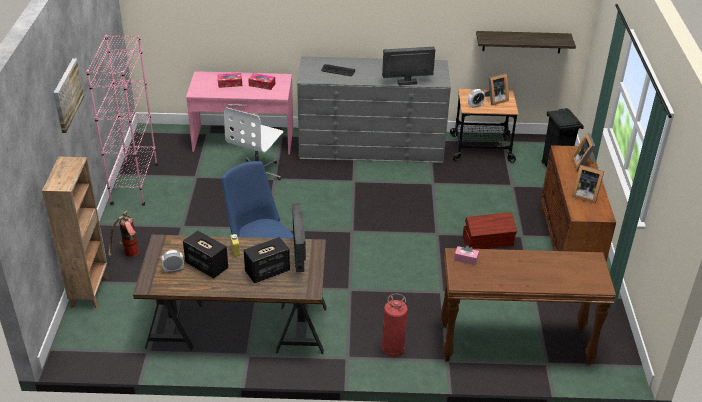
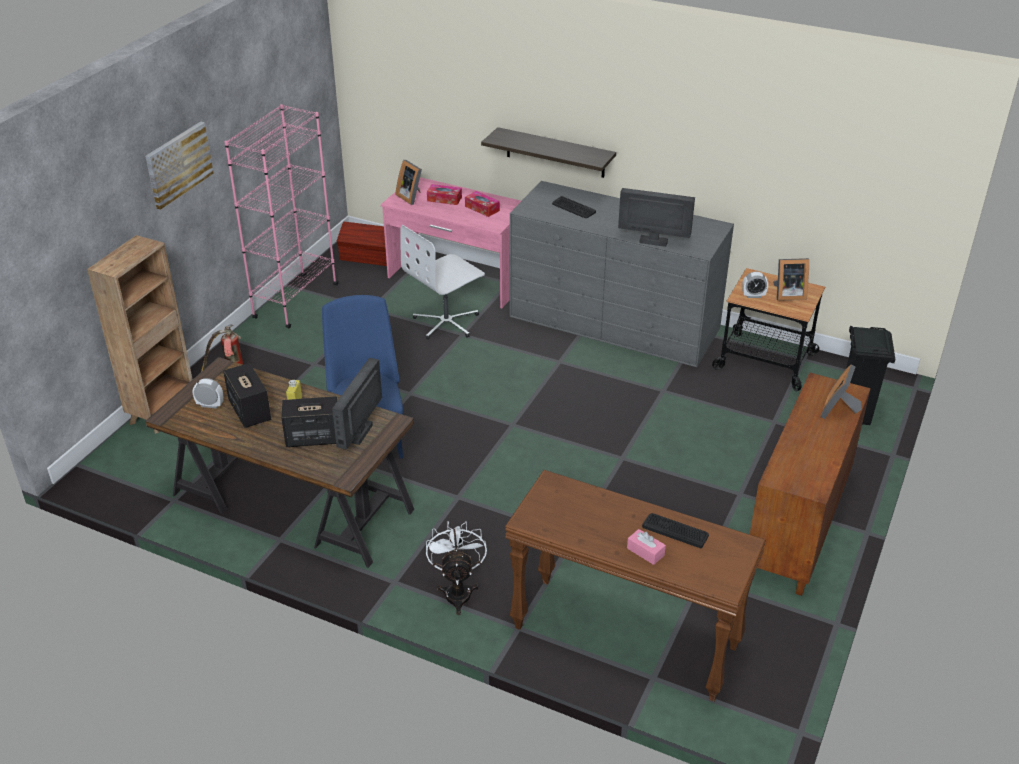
camera: 25 degrees right, 0 degrees up
fire extinguisher [382,294,408,357] -> white fan [426,521,487,615]
pink tissue box [454,245,479,265] -> pink tissue box moved to [627,529,666,565]
brown storage box [463,212,517,249] -> brown storage box moved to [337,221,387,266]
shelf [476,31,576,53] -> shelf moved to [481,127,616,178]
picture frame [572,165,604,203] -> picture frame moved to [396,160,422,205]
none -> keyboard [642,513,709,548]

